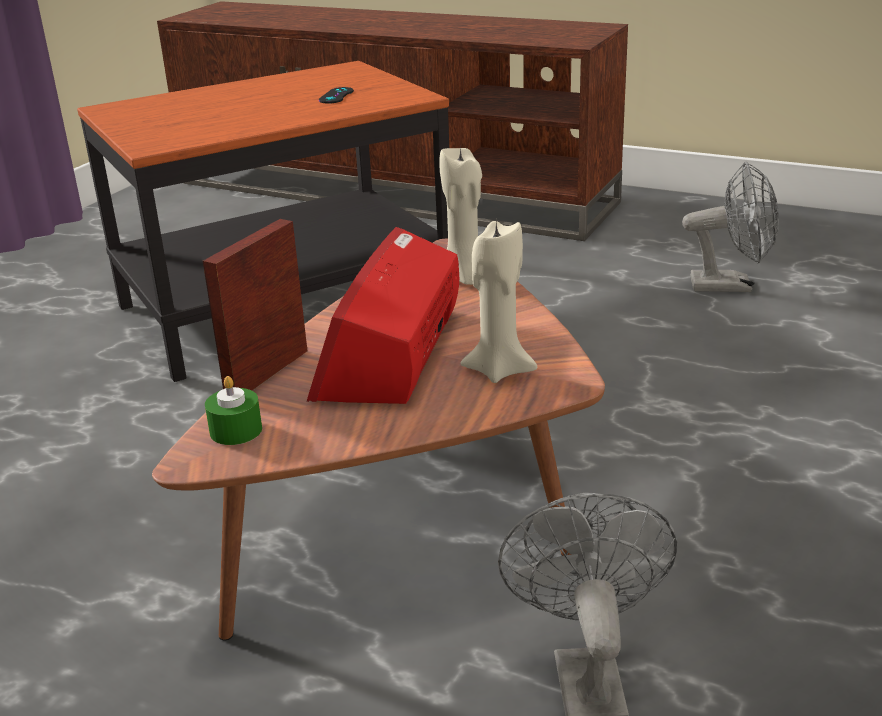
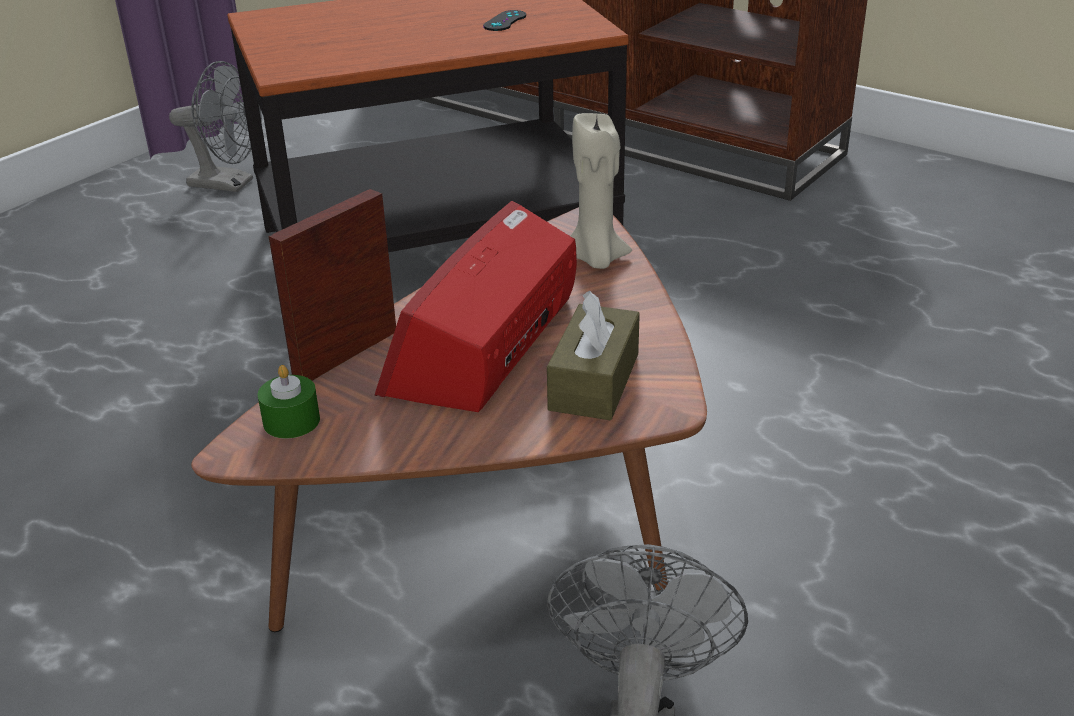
camera: 10 degrees right, 5 degrees up
beige candle [460,221,538,383] -> brown tissue box [547,291,640,420]
grey fan [682,162,779,292] -> grey fan moved to [169,61,262,192]

